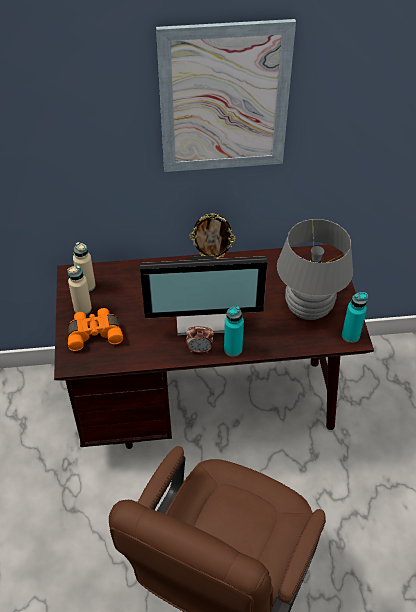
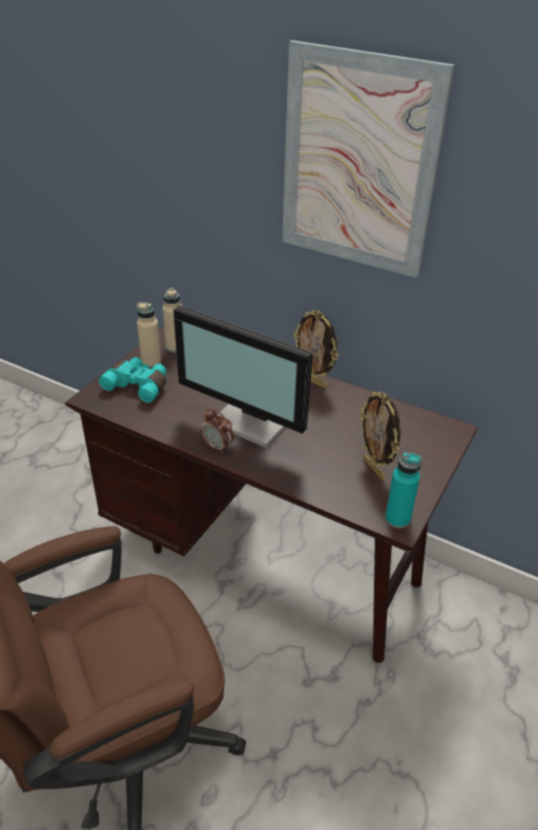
camera: 35 degrees right, 10 degrees down
orange binoculars [68,308,123,351] -> turquoise binoculars [99,357,166,403]
turquoise bottle [224,306,244,357] -> none
grey table lamp [277,219,353,320] -> picture frame [360,391,401,480]

